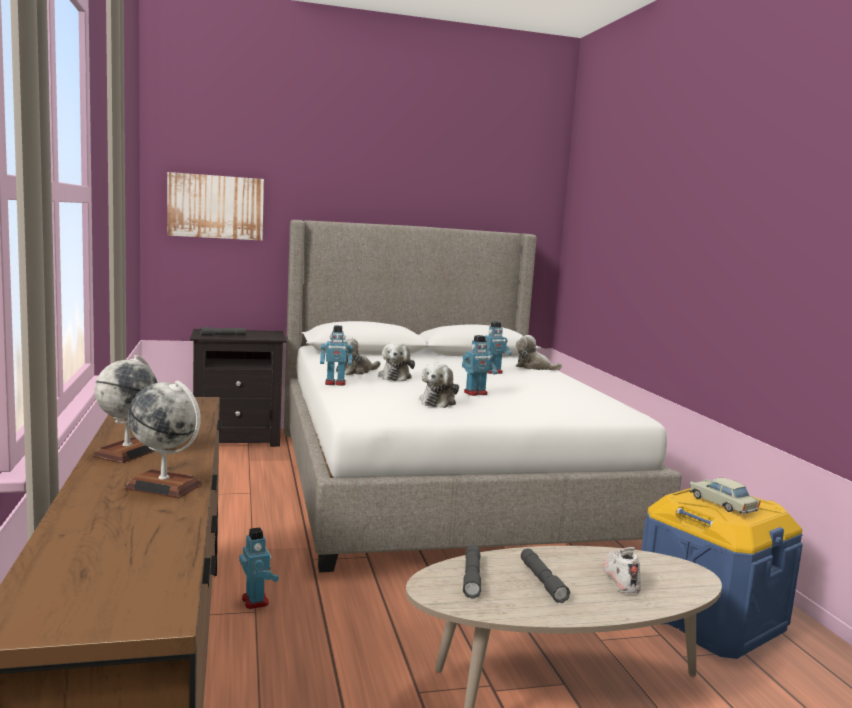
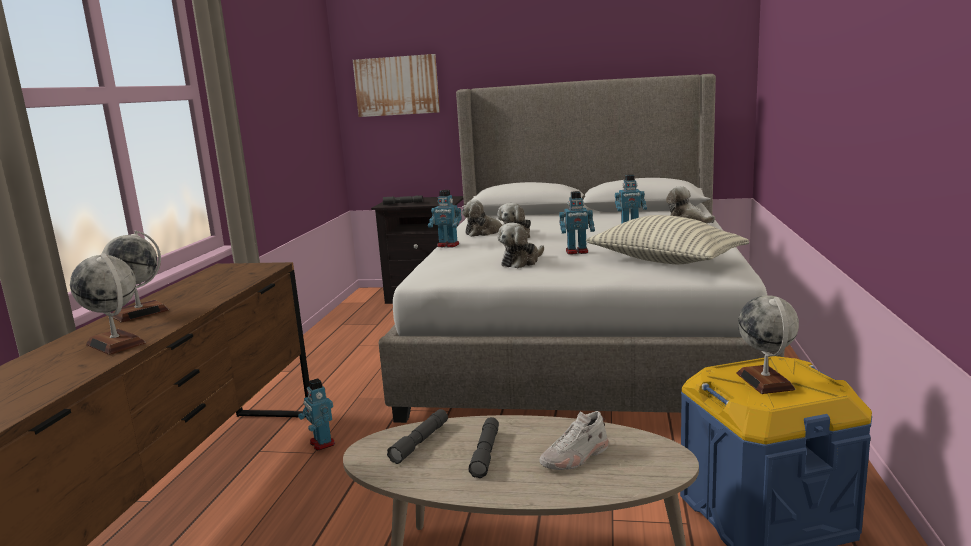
camera: 25 degrees right, 5 degrees up
toy robot [239,528,279,609] -> toy robot turned 150 degrees clockwise [298,378,335,450]
white shoe [603,547,641,594] -> white shoe turned 150 degrees counterclockwise [539,411,608,470]
beige toy car [690,478,761,514] -> globe [736,295,799,394]
none -> pillow [586,215,749,264]

